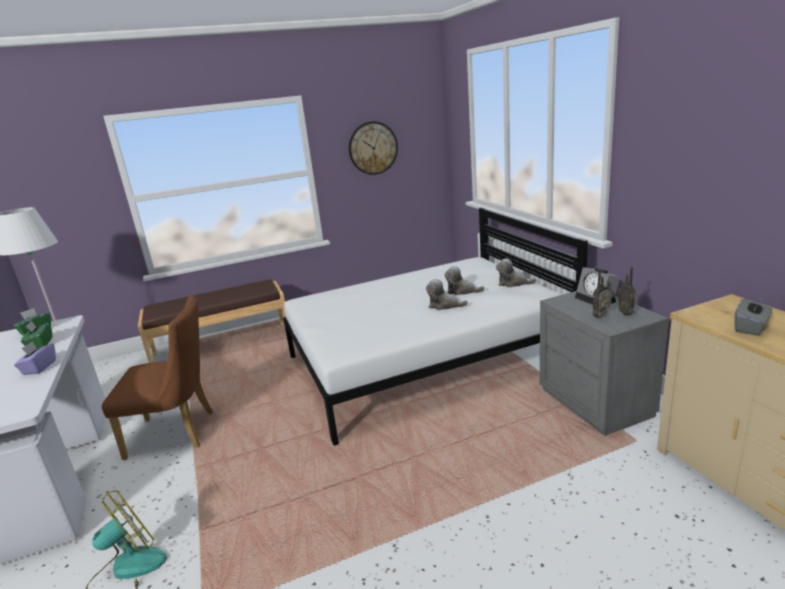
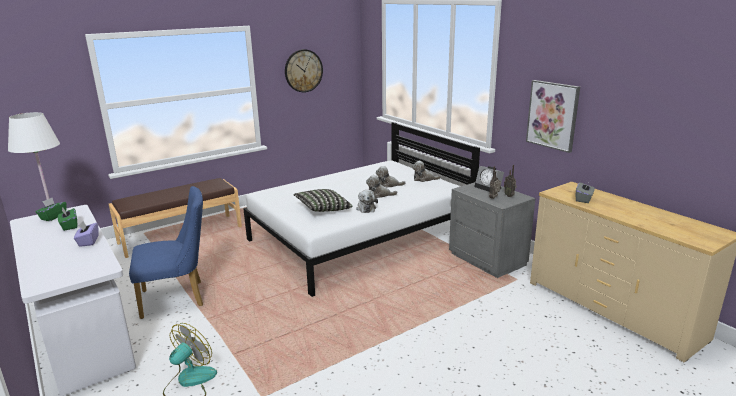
camera: 15 degrees left, 0 degrees up
brown chair [102,295,213,460] -> blue chair [129,186,203,319]
none -> pillow [293,189,353,212]
none -> plush toy [356,190,378,213]
none -> picture [526,80,580,153]

